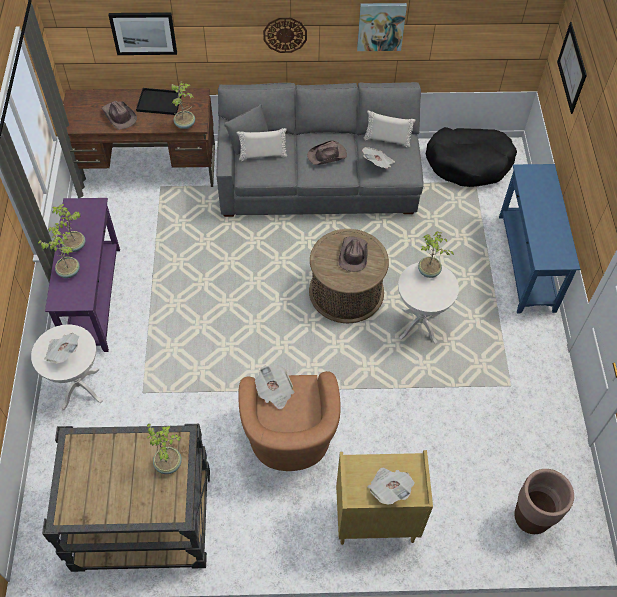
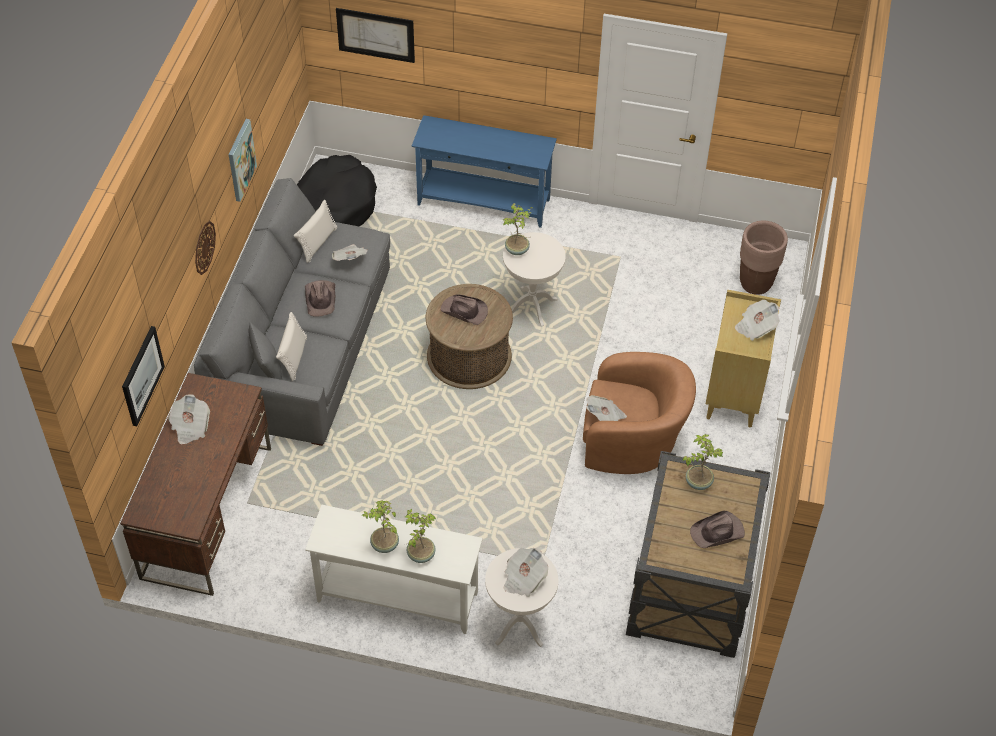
camera: 75 degrees left, 5 degrees down
purple console table [45,198,120,352] -> white console table [305,505,483,634]
brown hat [102,101,137,130] -> brown hat moved to [690,511,745,548]
black tray [136,88,182,115] -> newspaper [168,394,210,444]
potted plant [171,81,195,129] -> none

